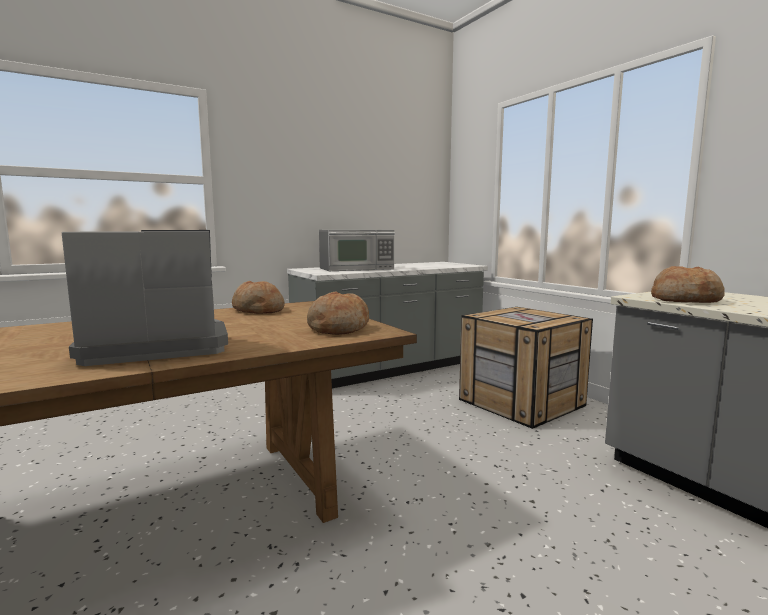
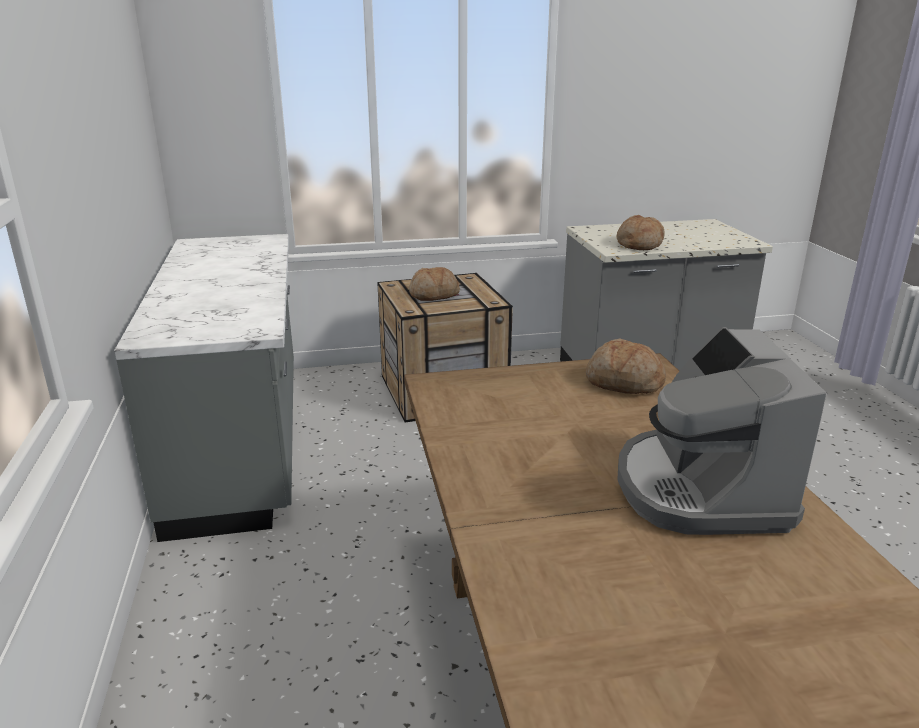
camera: 70 degrees left, 15 degrees up
bread [232,281,285,314] -> bread moved to [409,267,460,301]
microwave [319,230,395,271] -> none

